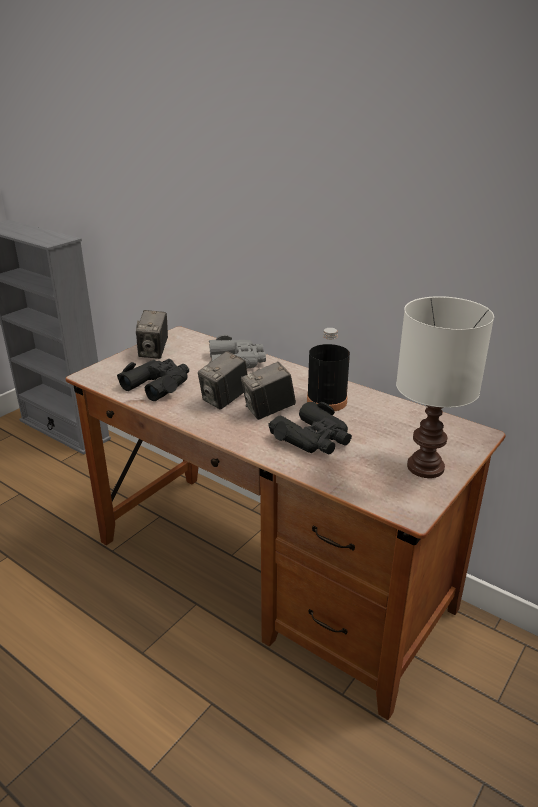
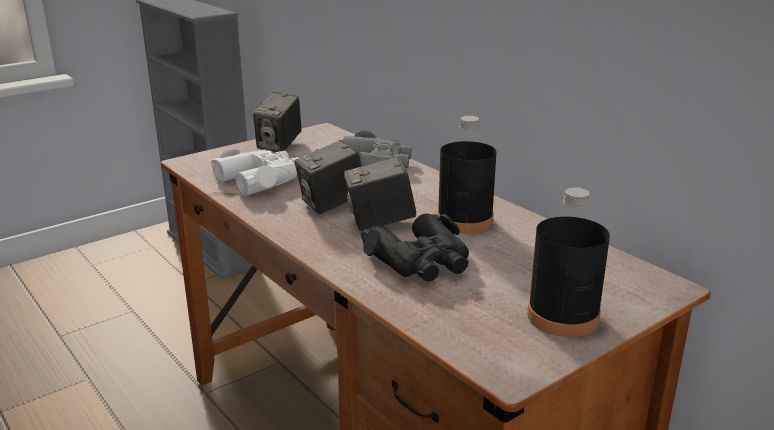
camera: 15 degrees right, 5 degrees down
black binoculars [117,359,189,401] -> white binoculars [211,148,300,196]
white table lamp [396,296,494,478] -> black bottle [527,188,610,337]

